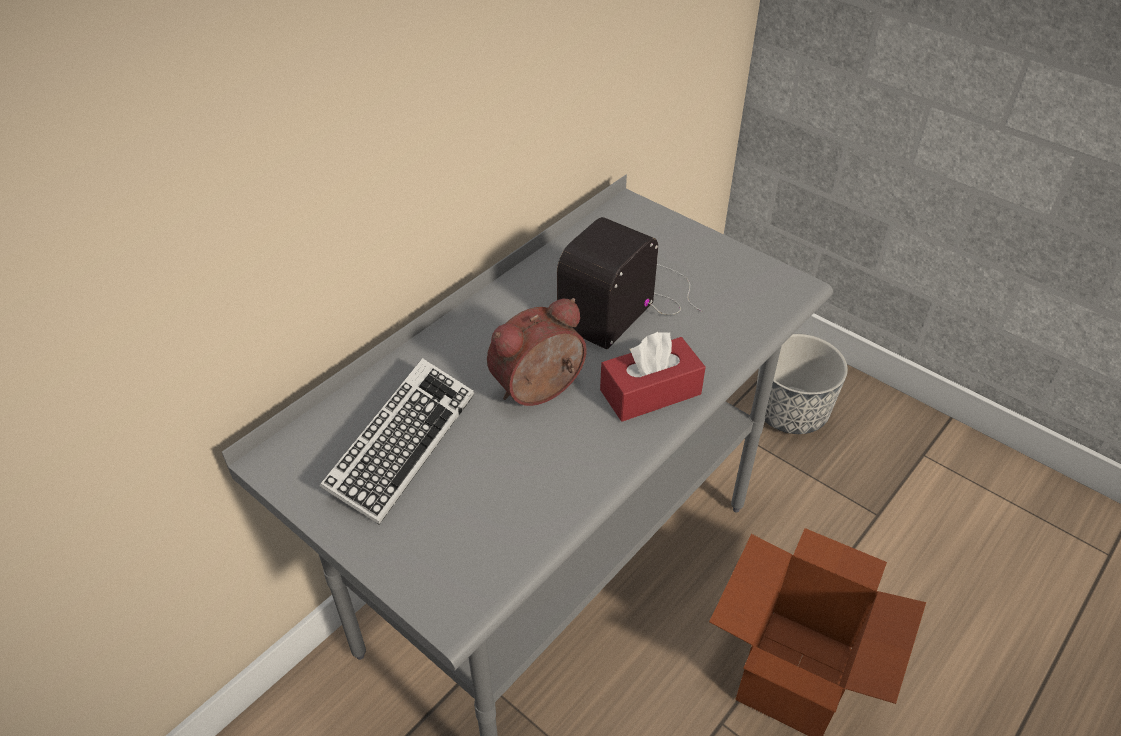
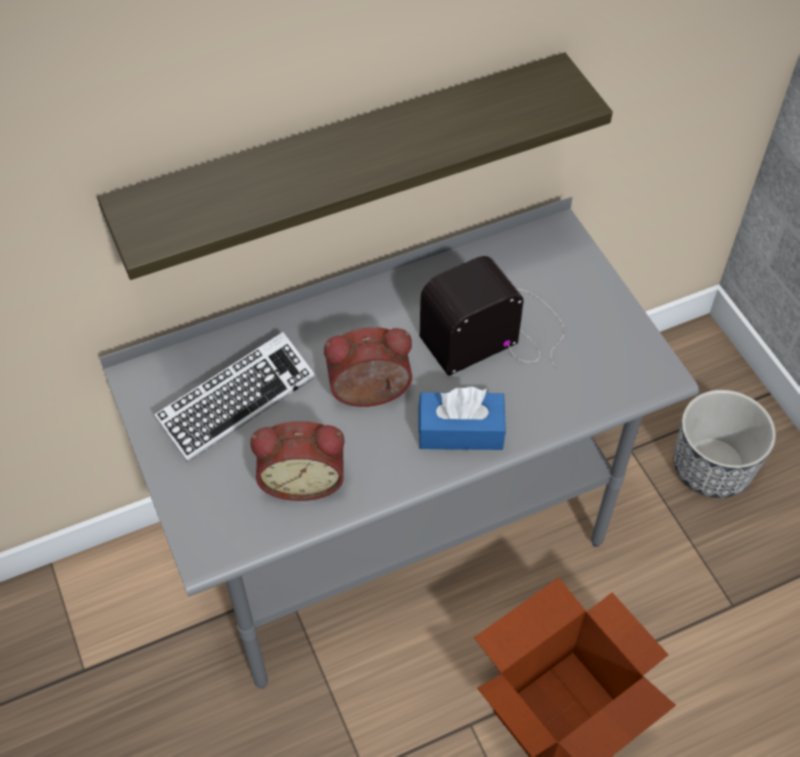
camera: 25 degrees right, 10 degrees up
red tissue box [600,332,706,422] -> blue tissue box [418,387,506,450]
none -> shelf [97,52,613,280]
none -> alarm clock [250,421,345,501]

